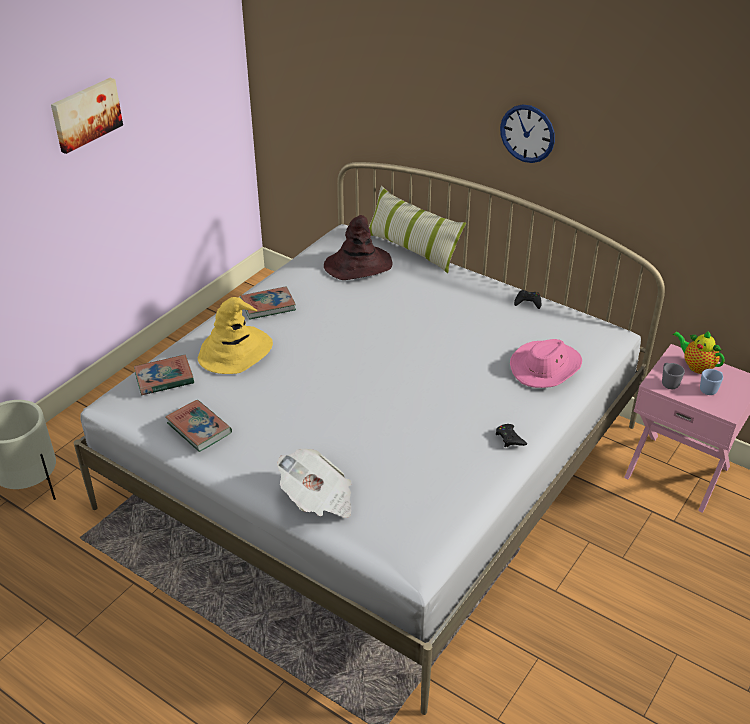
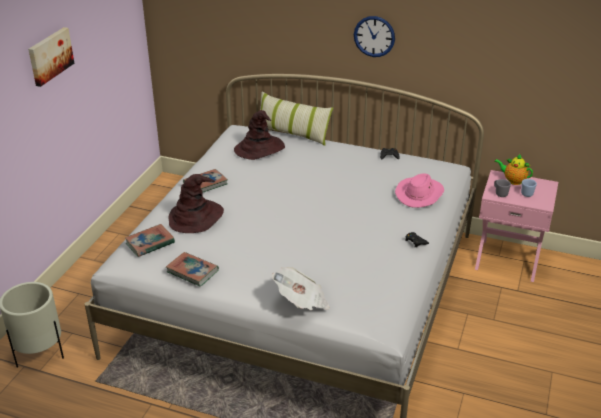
camera: 15 degrees left, 5 degrees down
yellow hat [198,297,273,374] -> brown hat [168,174,224,233]

